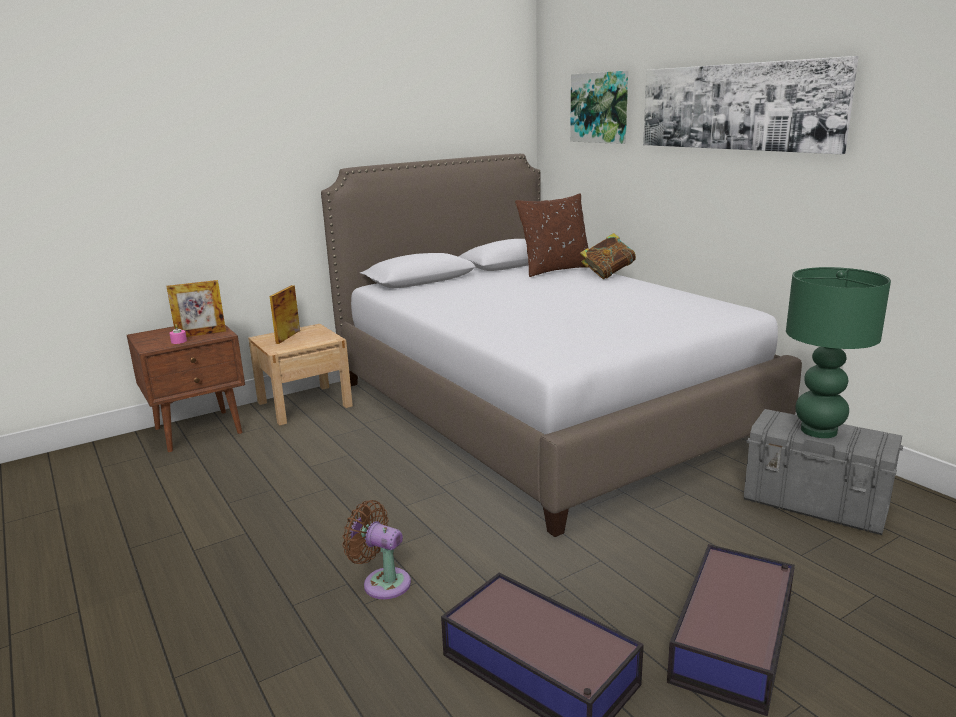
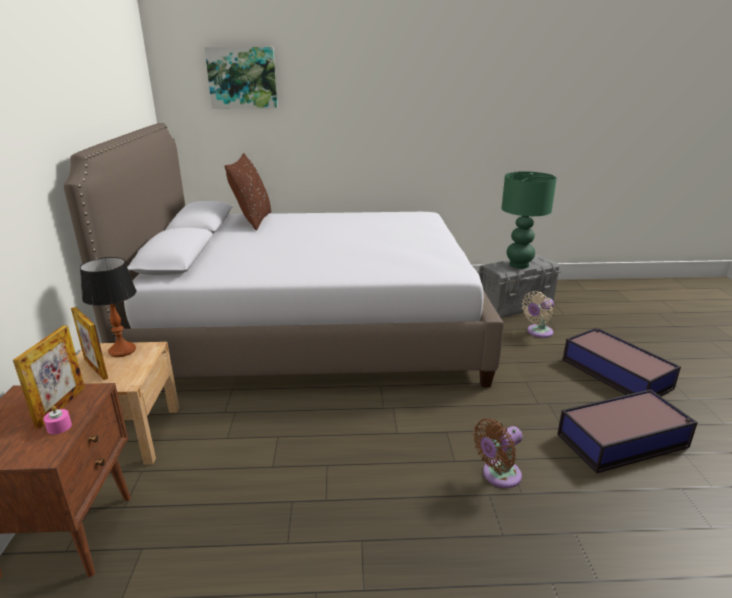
camera: 60 degrees left, 5 degrees up
book [580,233,636,279] -> none
picture [643,56,859,154] -> none
none -> table lamp [80,257,136,357]
none -> beige fan [522,291,554,338]

